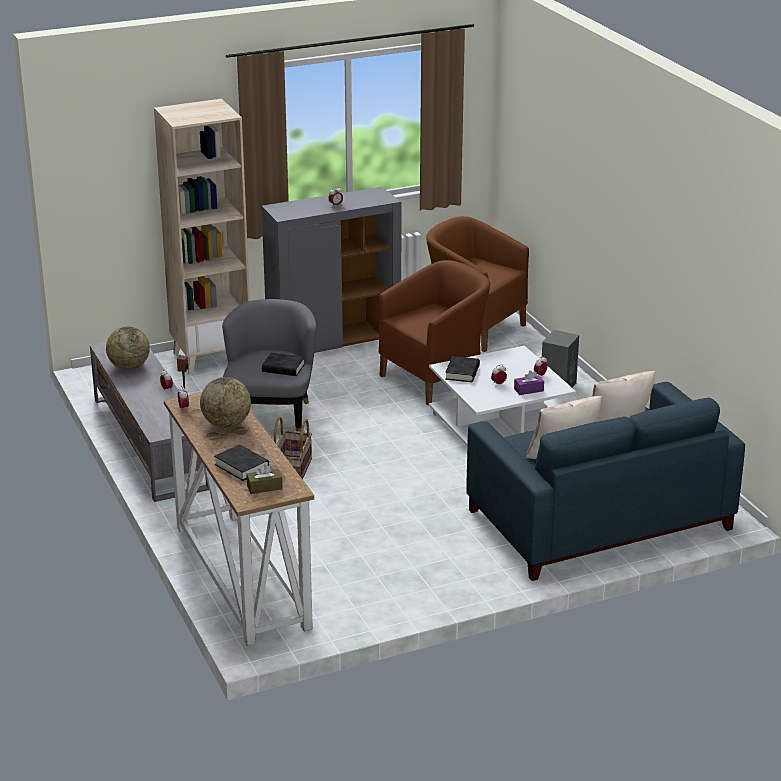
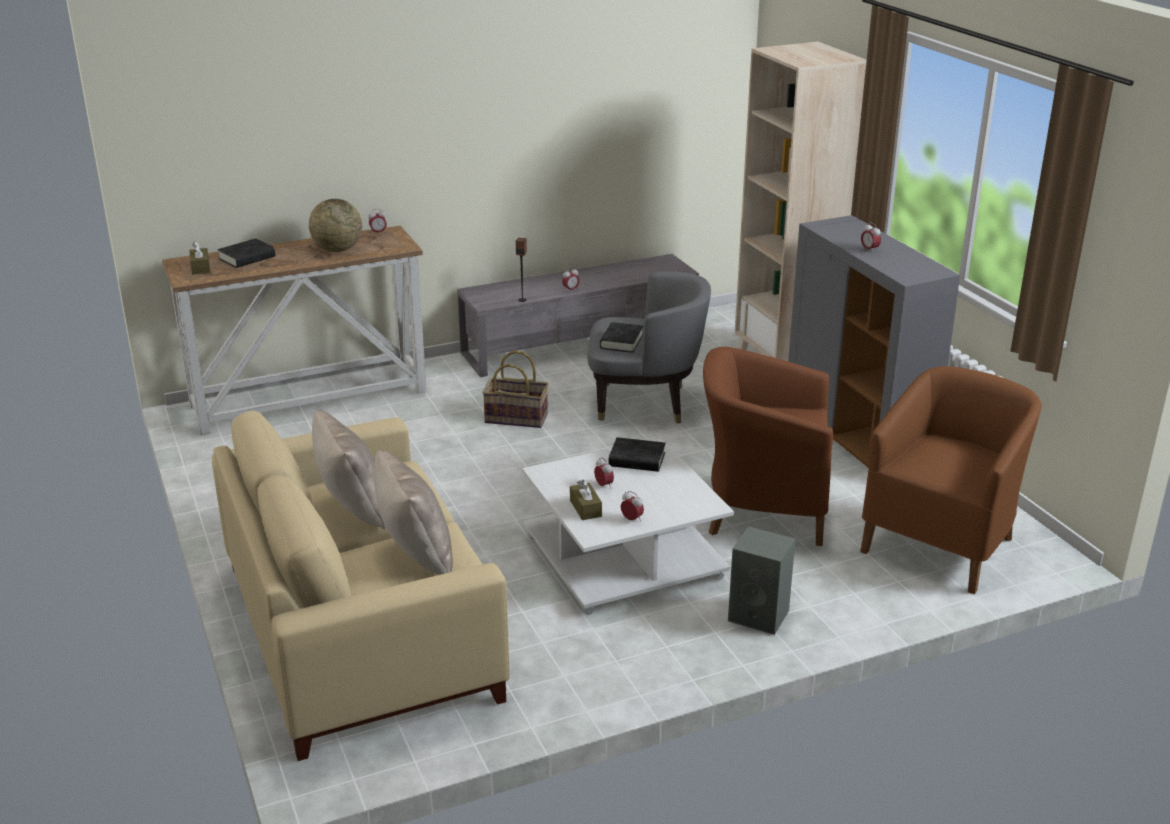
camera: 90 degrees right, 0 degrees up
globe [106,326,150,370] -> none
brown armchair [379,260,490,406] -> brown armchair turned 135 degrees clockwise [703,347,833,546]
blue sofa [466,382,745,581] -> beige sofa [212,411,510,761]
purple tissue box [514,370,544,395] -> brown tissue box [570,480,602,520]

